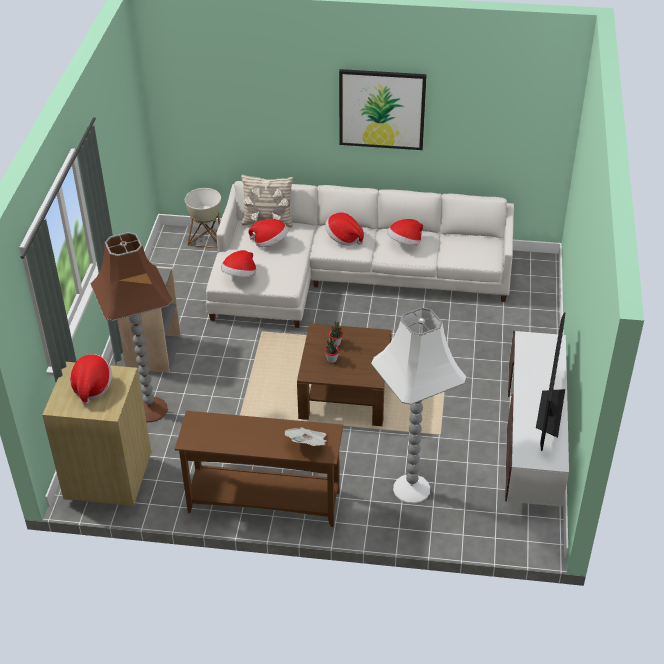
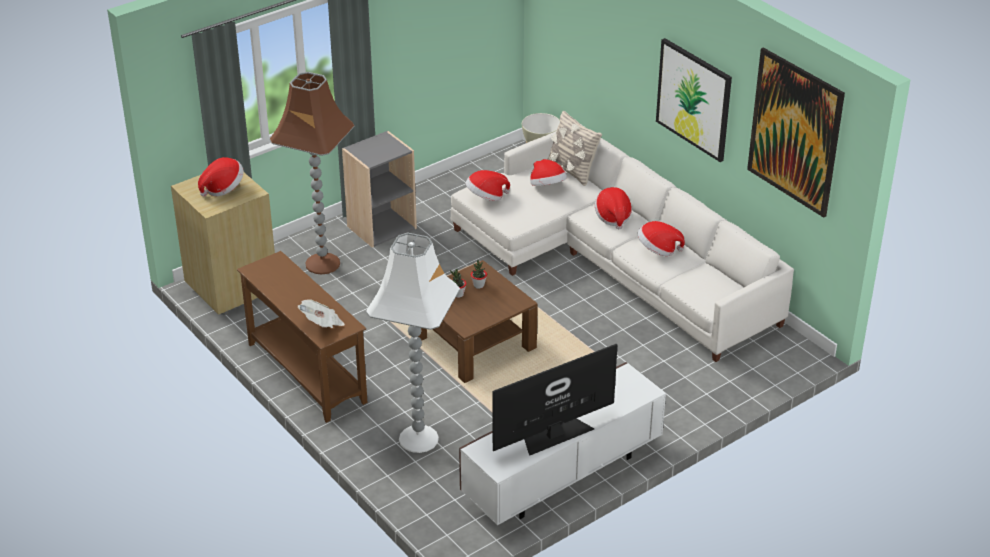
camera: 45 degrees right, 5 degrees down
none -> picture [747,47,845,218]

